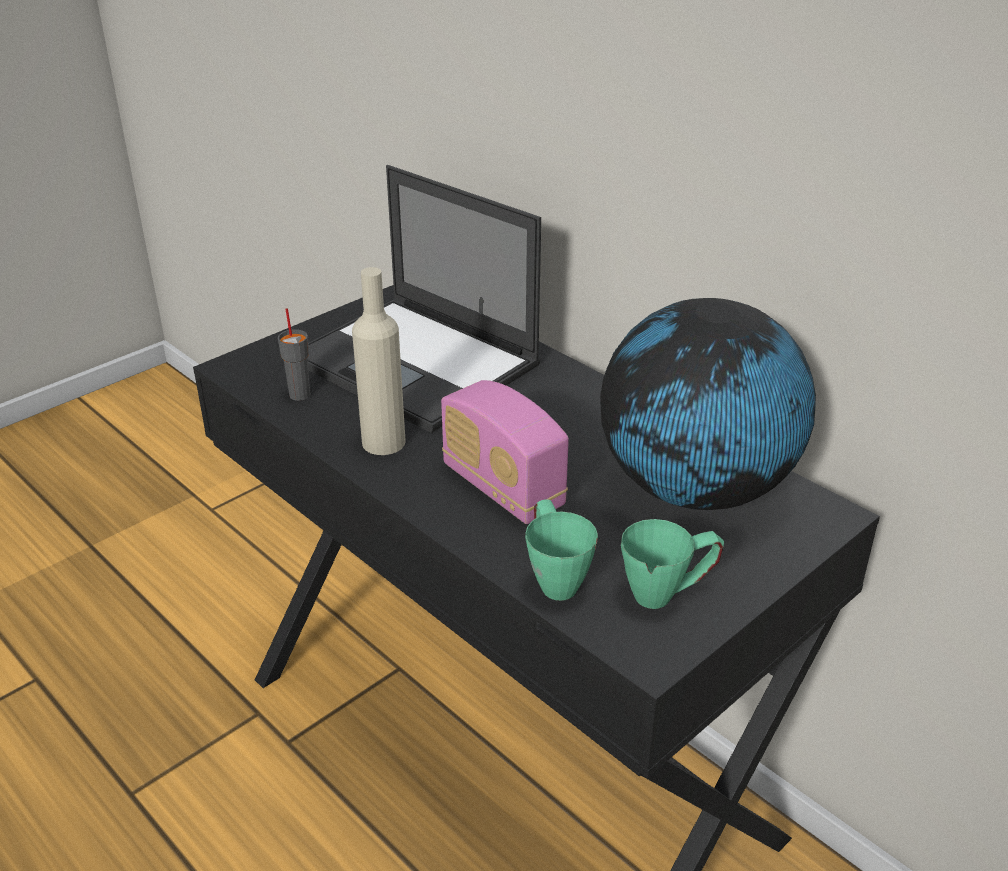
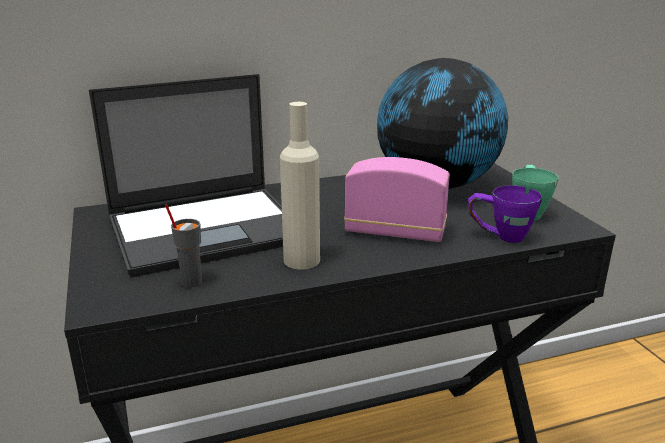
camera: 65 degrees left, 10 degrees down
radio [441,380,569,524] -> radio turned 150 degrees counterclockwise [344,157,450,242]
green mug [525,499,598,601] -> purple mug [468,185,542,243]

